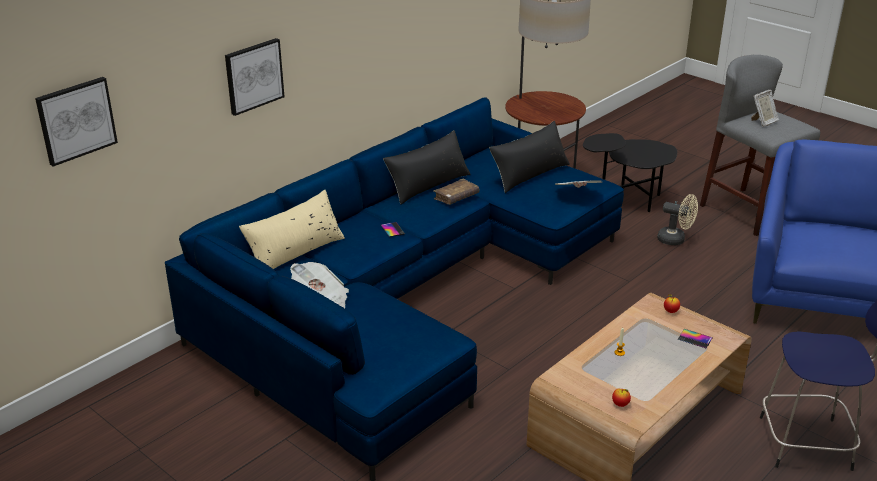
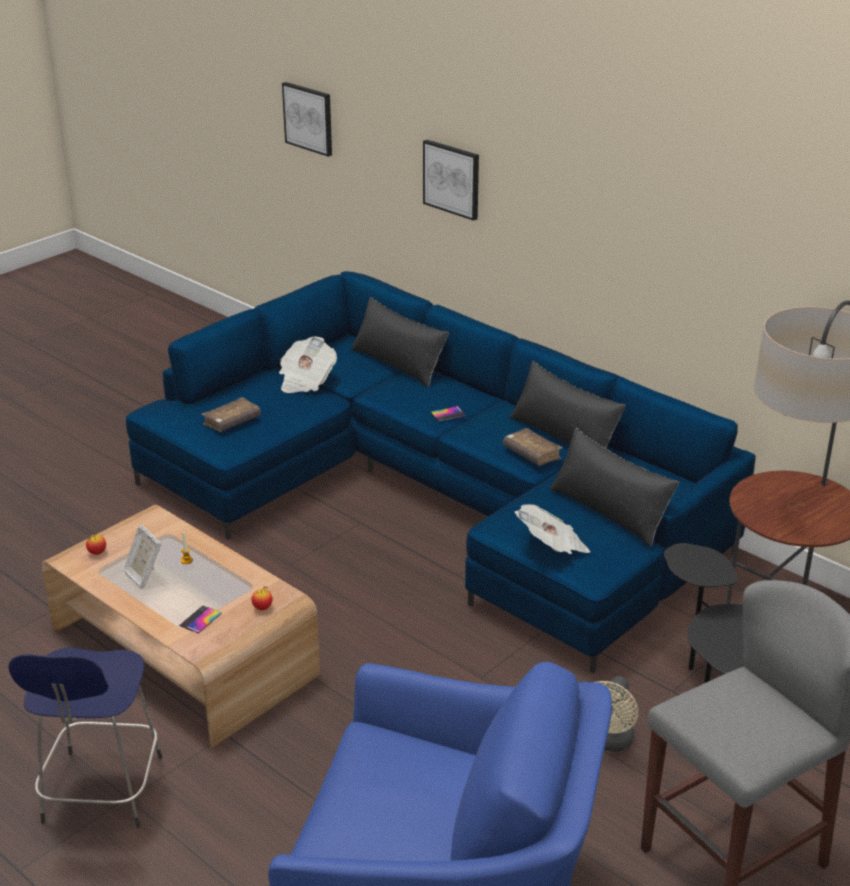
camera: 90 degrees right, 0 degrees up
beige pillow [239,190,345,269] -> black pillow [351,297,449,388]
picture frame [751,90,779,127] -> picture frame moved to [123,525,162,589]
none -> brown book [201,397,261,432]

